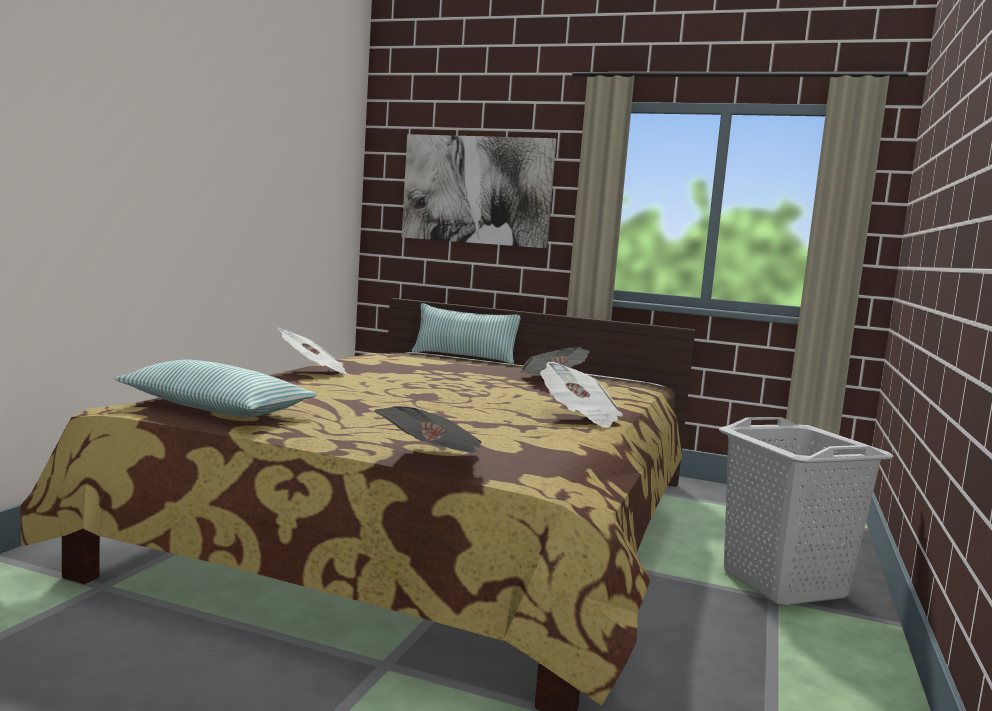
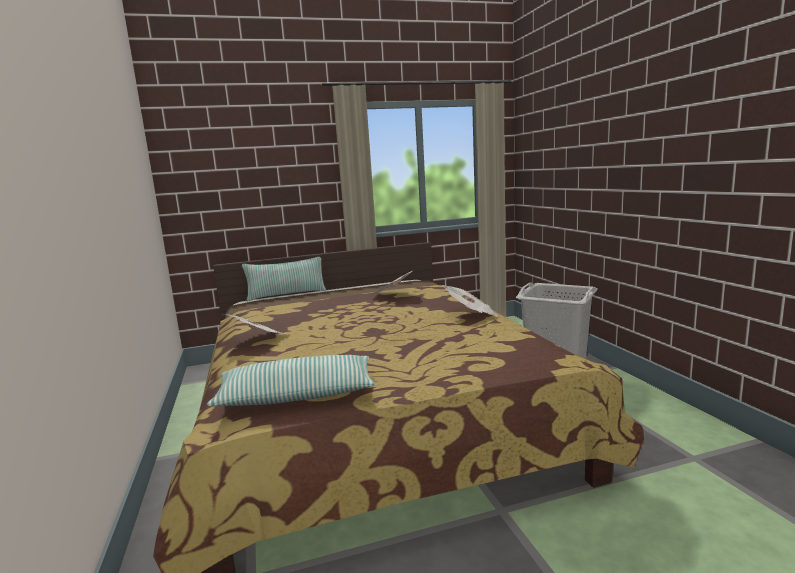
camera: 35 degrees left, 5 degrees up
newspaper [374,406,483,452] -> none
picture [402,134,556,248] -> none

